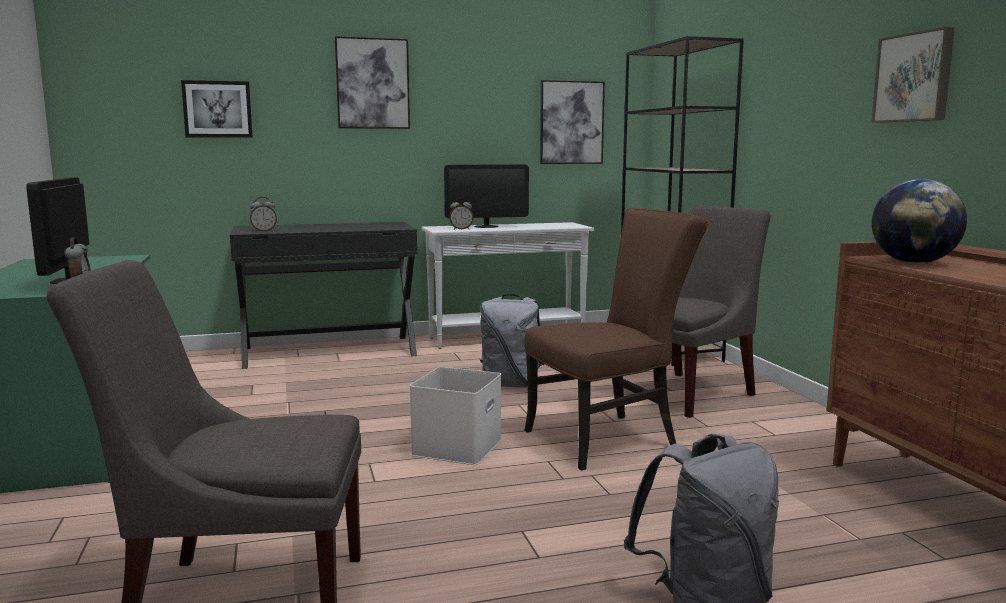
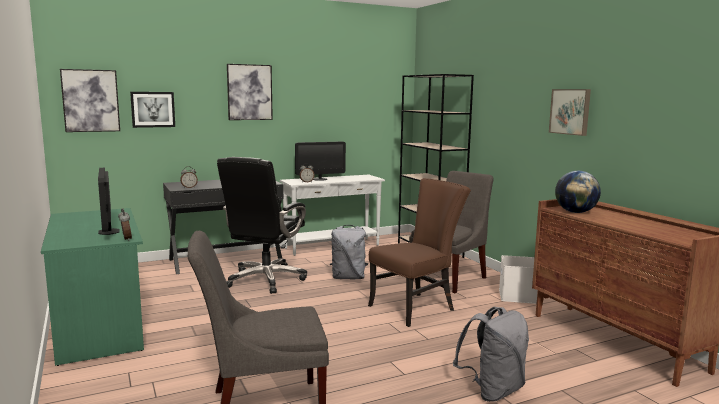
camera: 10 degrees left, 0 degrees up
white storage box [409,367,502,465] -> white storage box moved to [499,255,538,304]
picture [540,80,605,164] -> picture moved to [60,69,120,132]
none -> black office chair [217,157,307,294]

